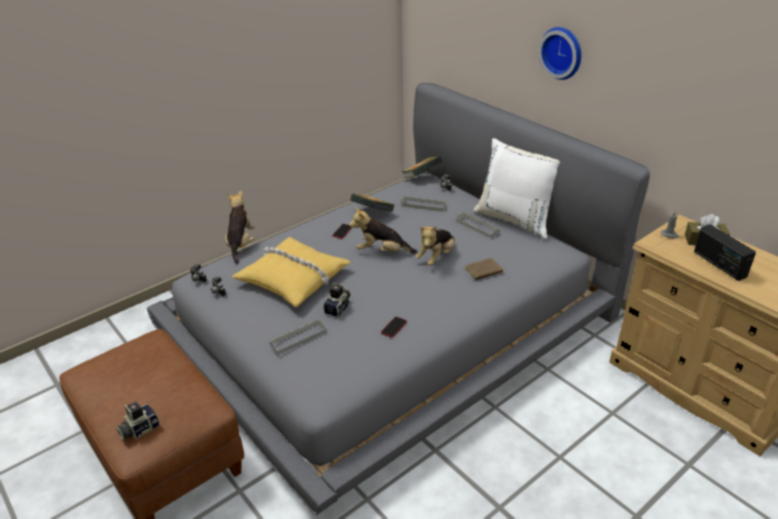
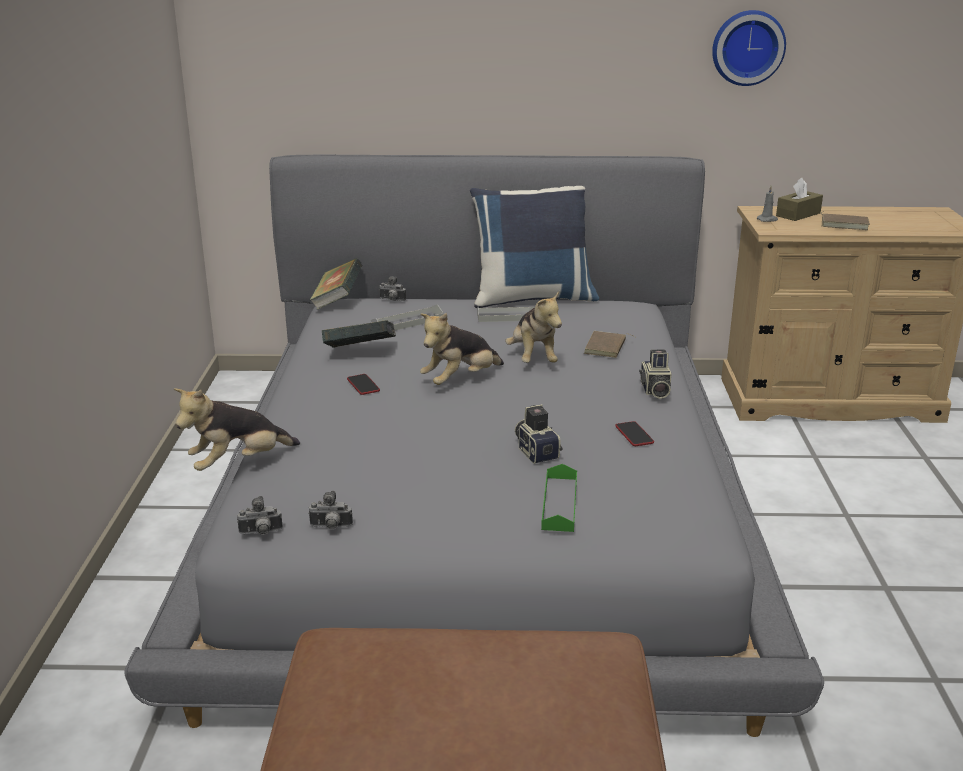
camera: 50 degrees left, 10 degrees down
camera [116,401,160,440] -> camera moved to [639,350,671,399]
plush toy [225,190,255,264] -> plush toy turned 75 degrees counterclockwise [174,388,300,471]
yellow pillow [232,237,350,307] -> none
grey tray [269,319,327,355] -> green tray [541,464,577,532]
white pillow [473,138,560,239] -> blue pillow [470,186,599,308]
wall clock [538,27,581,80] -> wall clock moved to [712,10,786,86]
radio [694,224,756,281] -> brown book [821,212,870,230]

